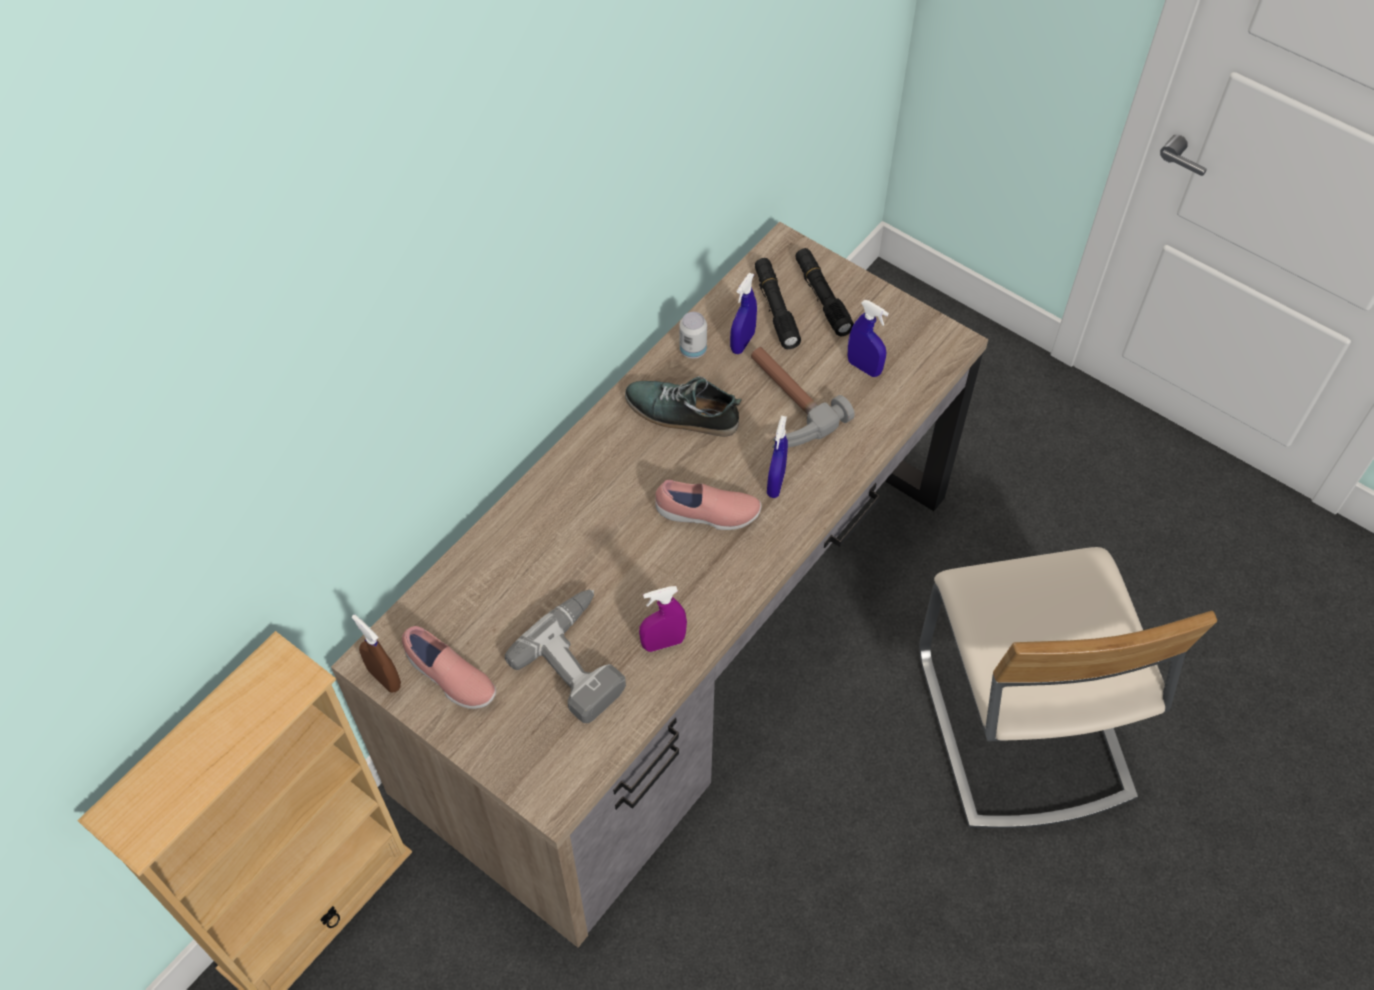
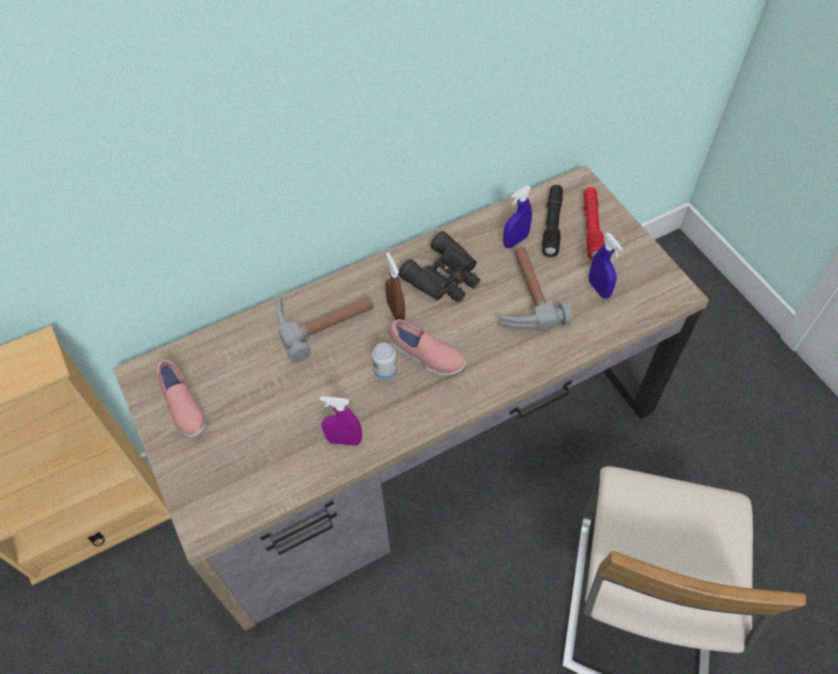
camera: 25 degrees right, 0 degrees up
brown spray bottle [351,614,401,693] -> brown spray bottle moved to [385,252,405,320]
power drill [505,589,626,723] -> none
shoe [625,376,742,437] -> black binoculars [398,231,480,302]
can [680,312,707,359] -> can moved to [372,342,397,381]
blue spray bottle [767,416,788,498] -> none
black flashlight [795,248,854,336] -> red flashlight [583,187,604,260]
none -> hammer [277,297,374,362]

